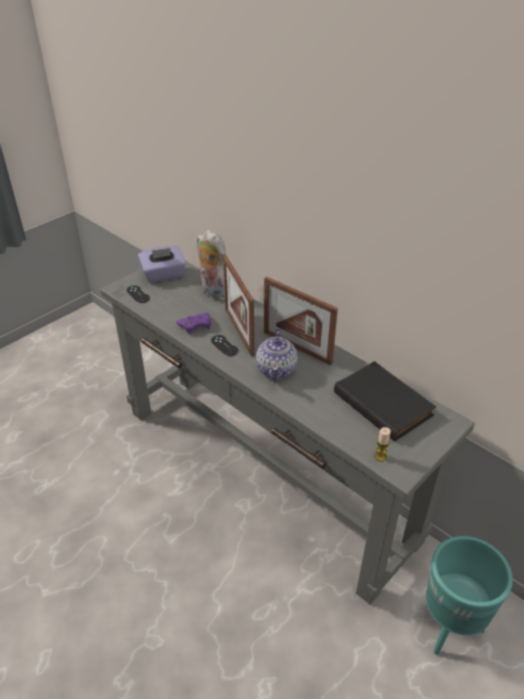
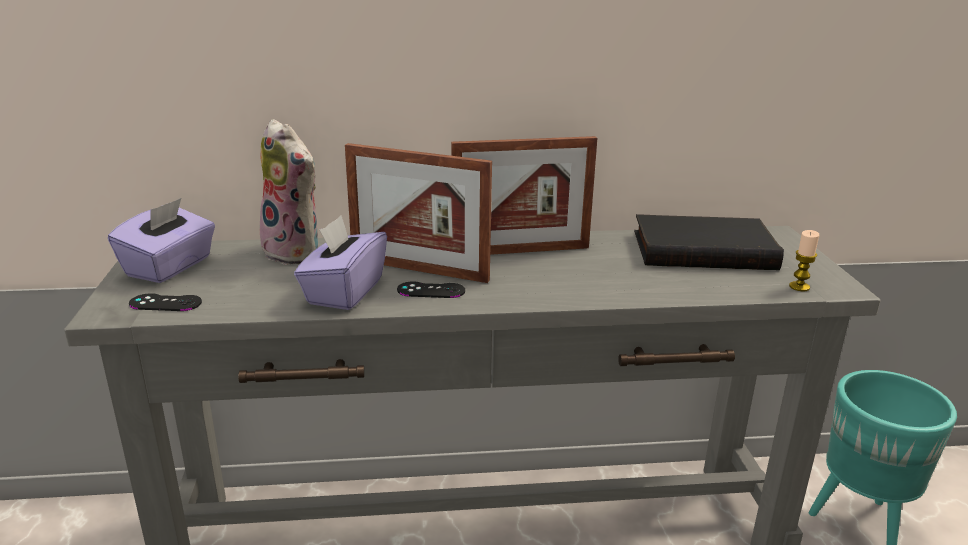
camera: 50 degrees left, 15 degrees down
purple game controller [176,313,211,335] -> purple tissue box [294,215,387,310]
plush toy [197,230,226,301] -> plush toy turned 135 degrees counterclockwise [260,119,318,265]
teapot [256,328,298,381] -> none

